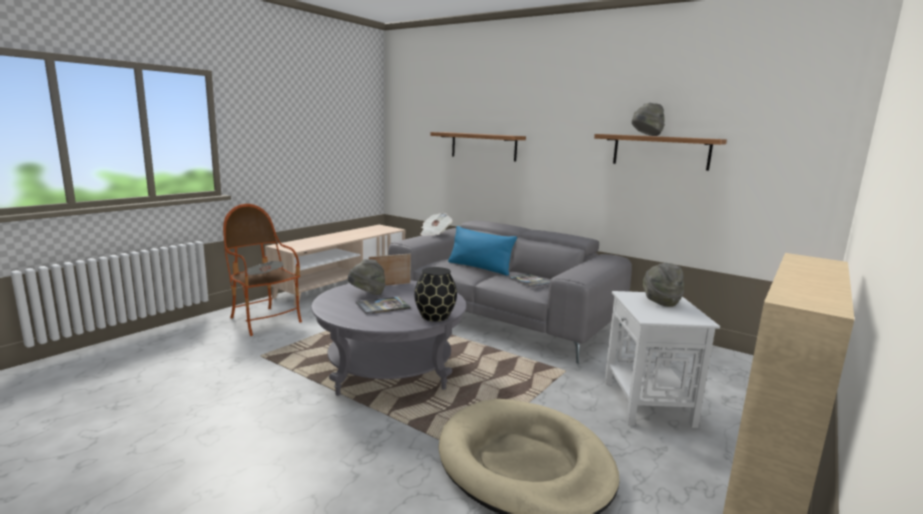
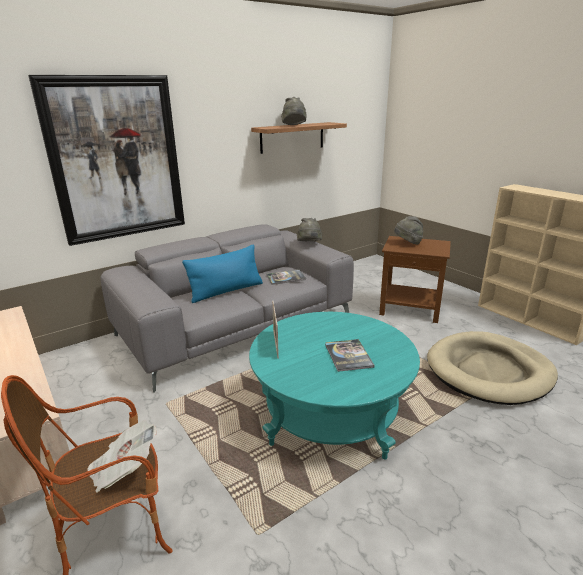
camera: 70 degrees left, 10 degrees up
grey coffee table [311,280,467,396] -> turquoise coffee table [249,312,420,460]
grey hat [348,259,385,295] -> grey hat moved to [297,218,322,241]
black vase [414,267,457,322] -> none
newspaper [420,213,452,236] -> none
shelf [430,132,526,162] -> picture [28,75,185,246]
white side table [604,291,720,428] -> brown side table [379,236,451,323]

